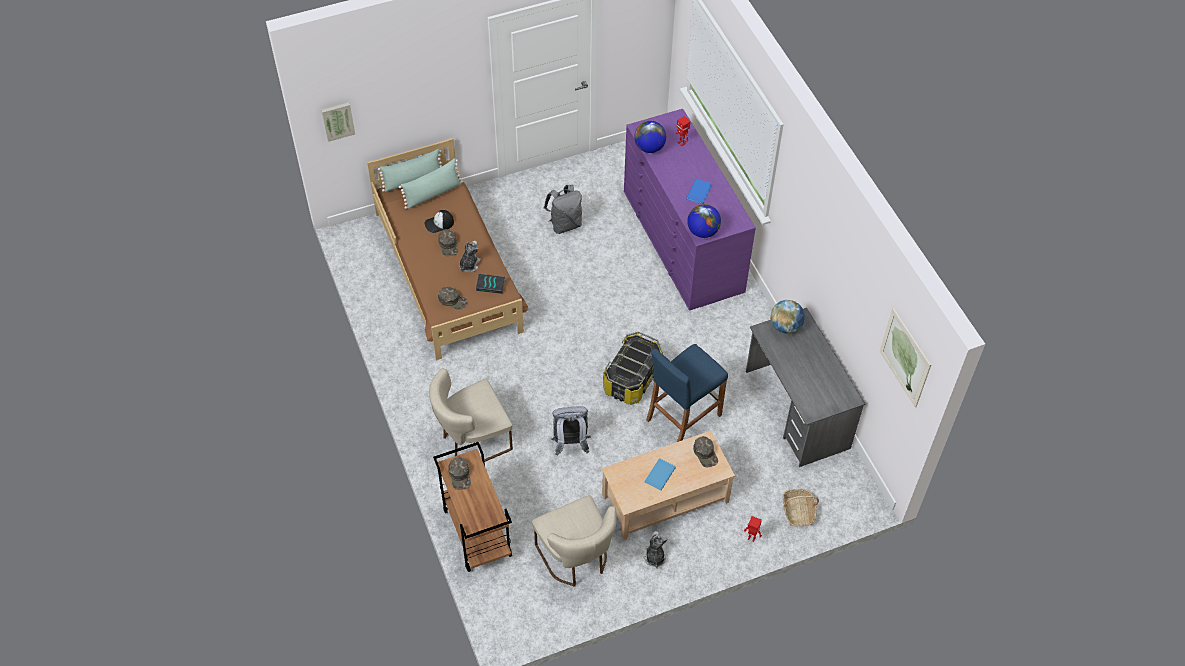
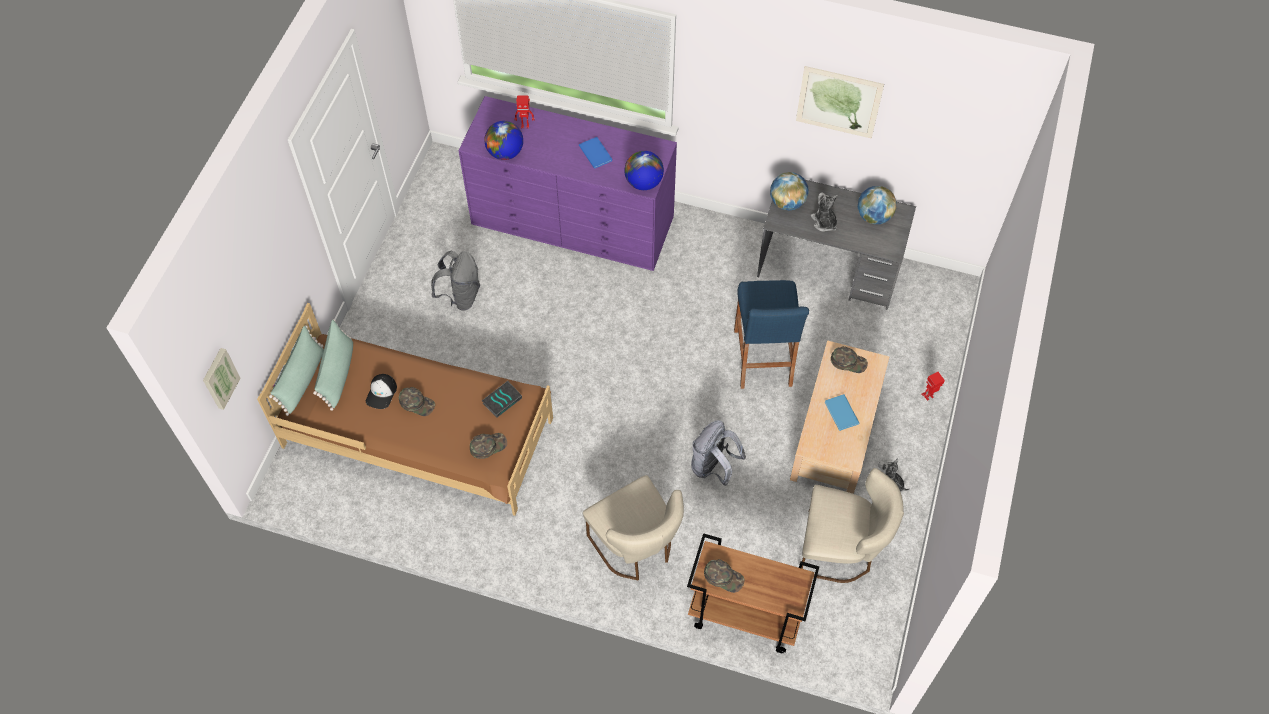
camera: 50 degrees left, 5 degrees up
beige chair [429,368,513,462] -> beige chair turned 45 degrees counterclockwise [583,475,684,580]
plush toy [459,241,481,272] -> plush toy moved to [811,193,837,232]
storage box [603,332,663,405] -> none
basket [783,489,819,527] -> none
picture [879,308,931,407] -> picture moved to [796,66,884,138]
none -> globe [858,186,897,224]

